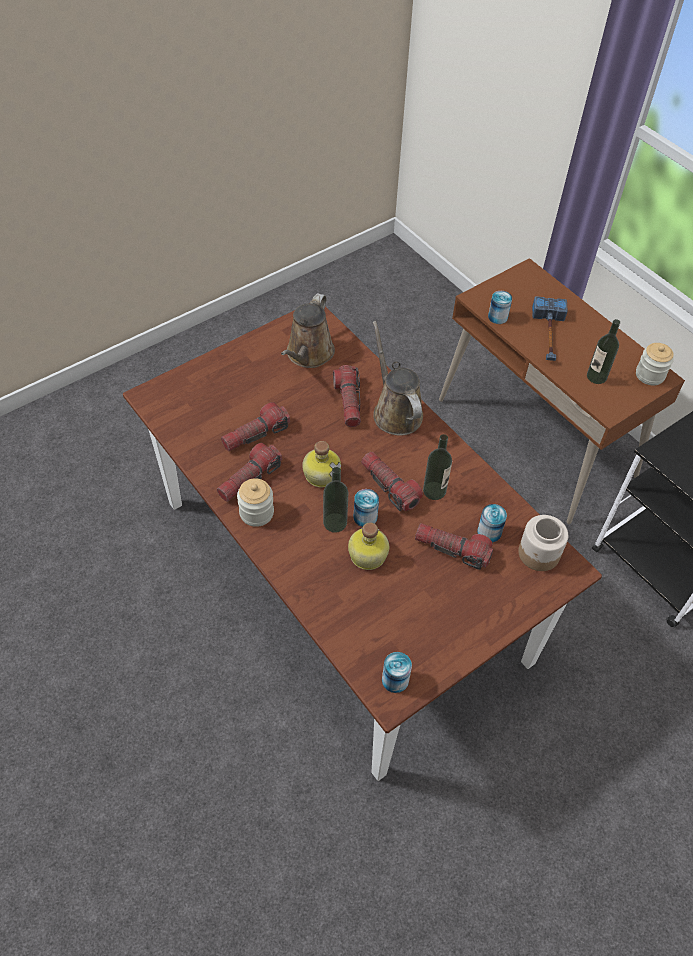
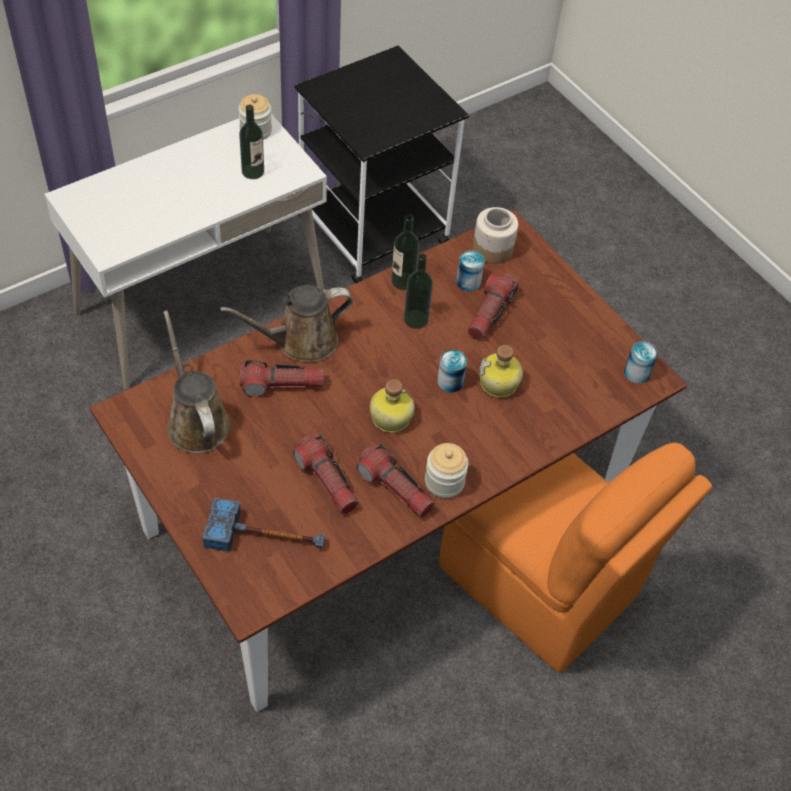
camera: 90 degrees left, 0 degrees up
brown watering can [281,293,335,368] -> brown watering can turned 135 degrees counterclockwise [164,310,230,453]
bottle [323,467,349,533] -> bottle moved to [391,215,419,290]
flashlight [361,452,423,511] -> none
brown desk [439,258,685,524] -> white desk [45,114,327,390]
can [488,291,512,324] -> none
hammer [532,296,568,361] -> hammer moved to [202,498,325,552]
none -> orange chair [439,443,712,673]

